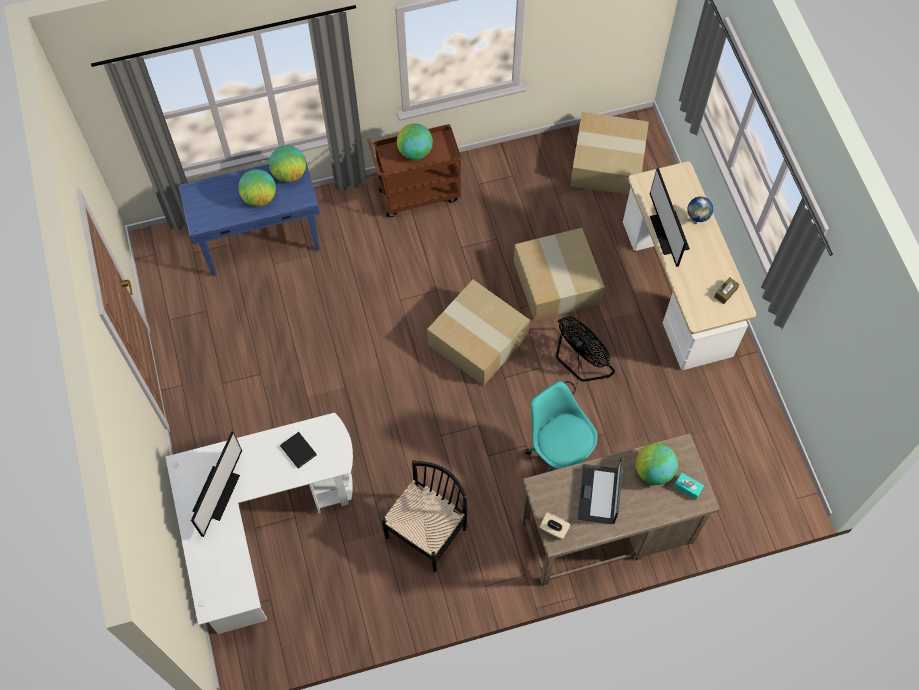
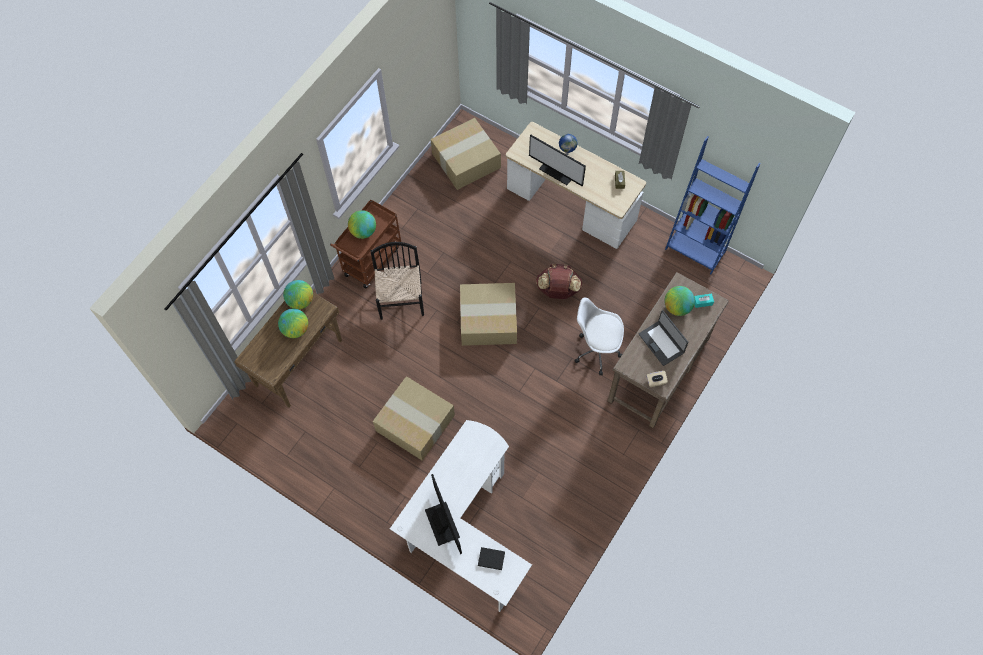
camera: 40 degrees left, 0 degrees up
blue console table [178,156,320,276] -> brown console table [234,292,342,408]
black book [280,432,316,469] -> black book moved to [478,547,505,570]
black chair [382,460,467,572] -> black chair moved to [370,242,424,320]
cardboard box [513,228,605,321] -> cardboard box moved to [373,376,455,461]
turquoise office chair [525,381,598,472] -> white office chair [574,297,624,375]
black fan [556,316,615,395] -> brown backpack [536,264,582,299]
none -> blue bookcase [665,136,761,274]

